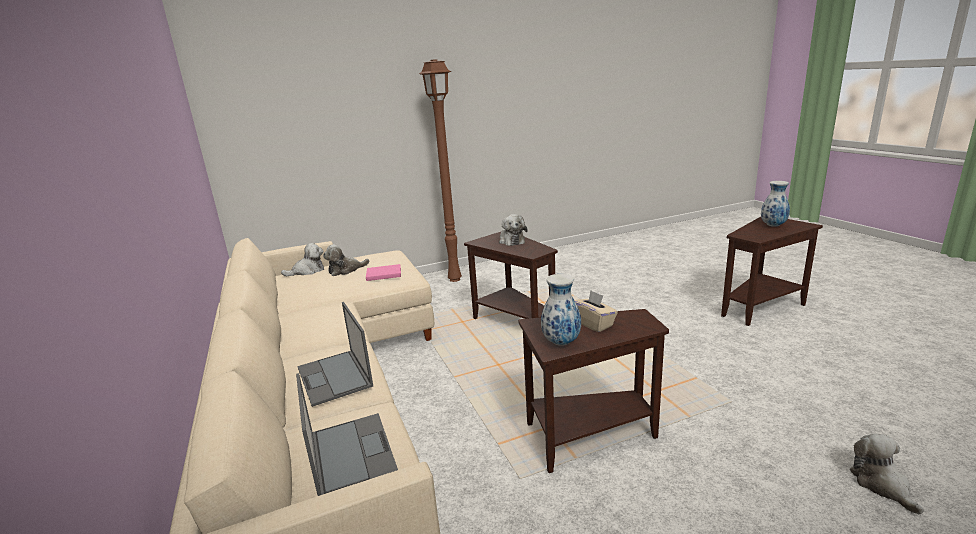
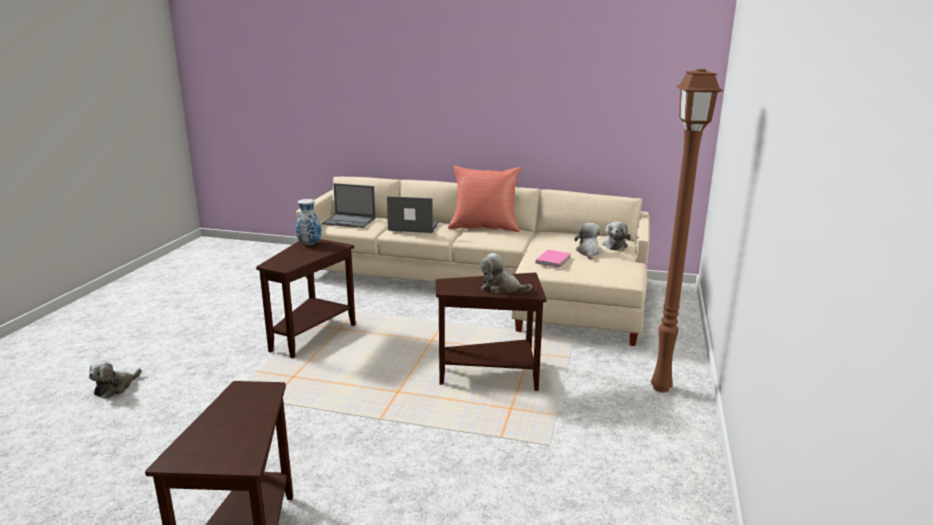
camera: 125 degrees right, 0 degrees up
beige tissue box [574,290,618,332] -> none
vase [761,181,790,227] -> none
plush toy [850,434,924,515] -> plush toy turned 90 degrees clockwise [89,360,142,399]
none -> red pillow [448,165,522,232]

